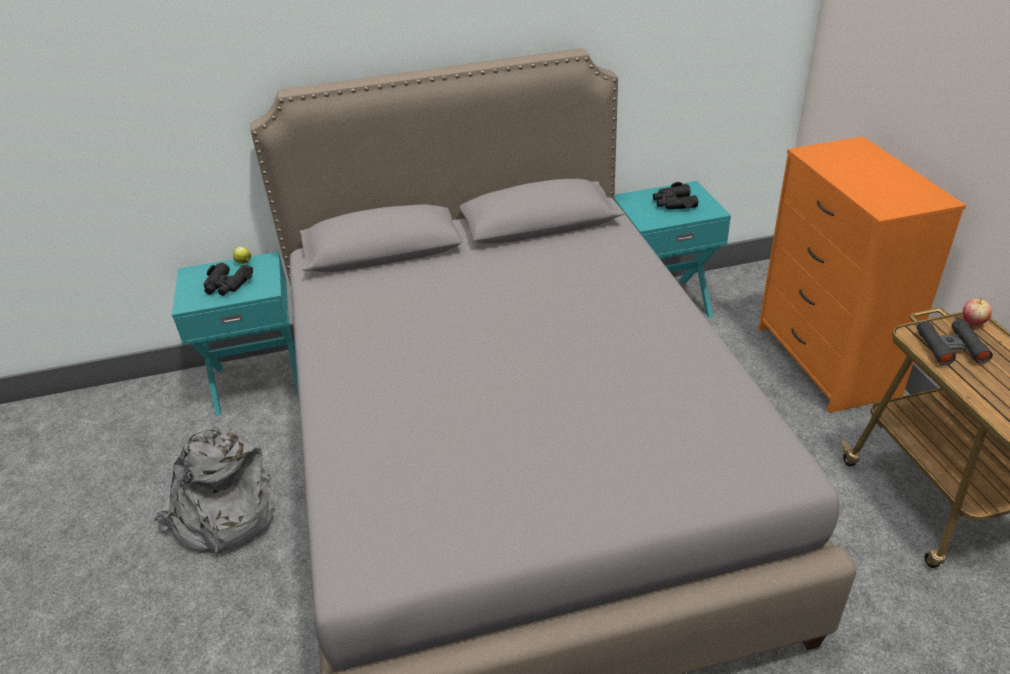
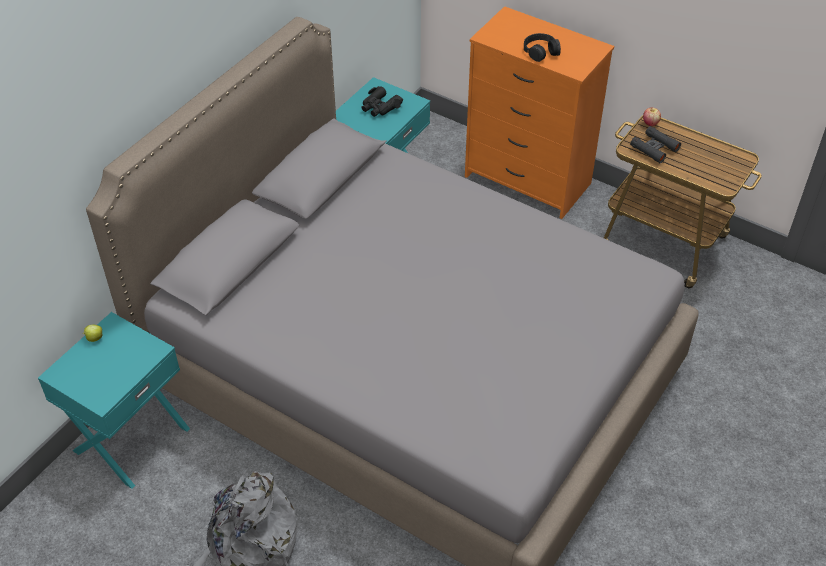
camera: 45 degrees left, 10 degrees up
black binoculars [204,263,253,296] -> none
none -> black headphones [524,33,561,62]

